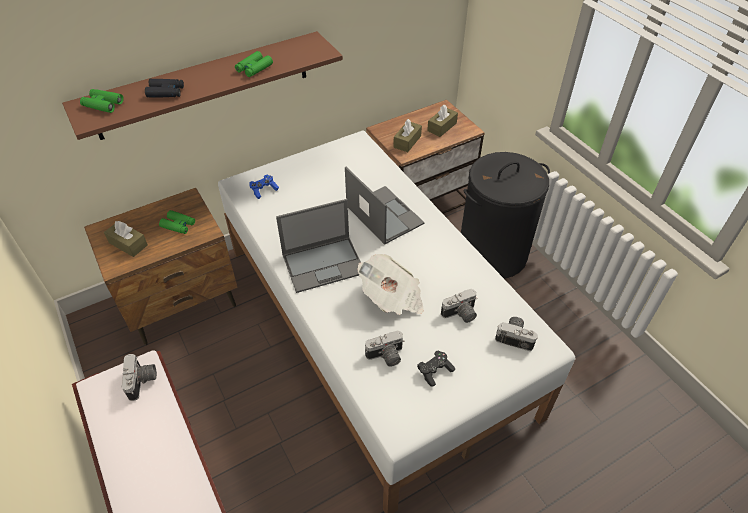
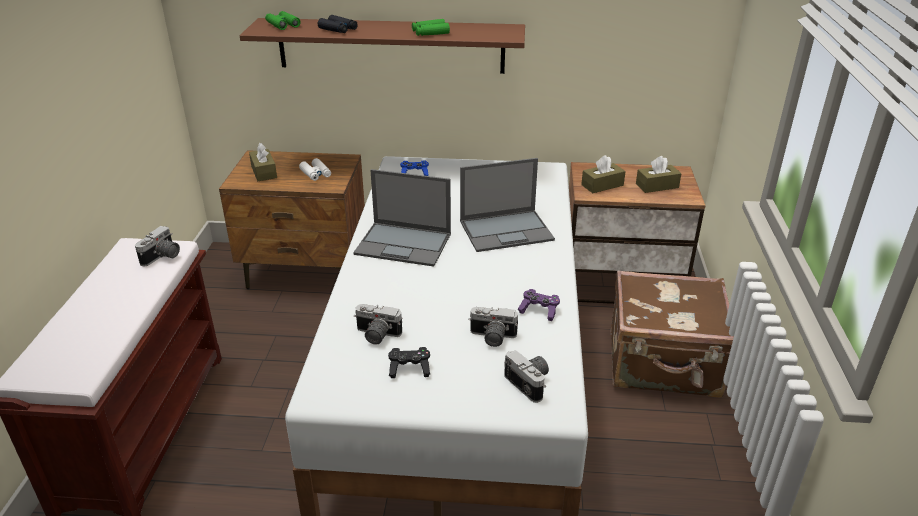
camera: 35 degrees right, 15 degrees down
green binoculars [159,210,195,234] -> white binoculars [299,158,331,181]
laptop [345,167,425,245] -> laptop turned 75 degrees clockwise [460,158,555,252]
newspaper [357,254,424,315] -> none
black laundry basket [461,152,550,279] -> brown suitcase [611,270,734,398]
none -> purple game controller [518,289,560,321]

